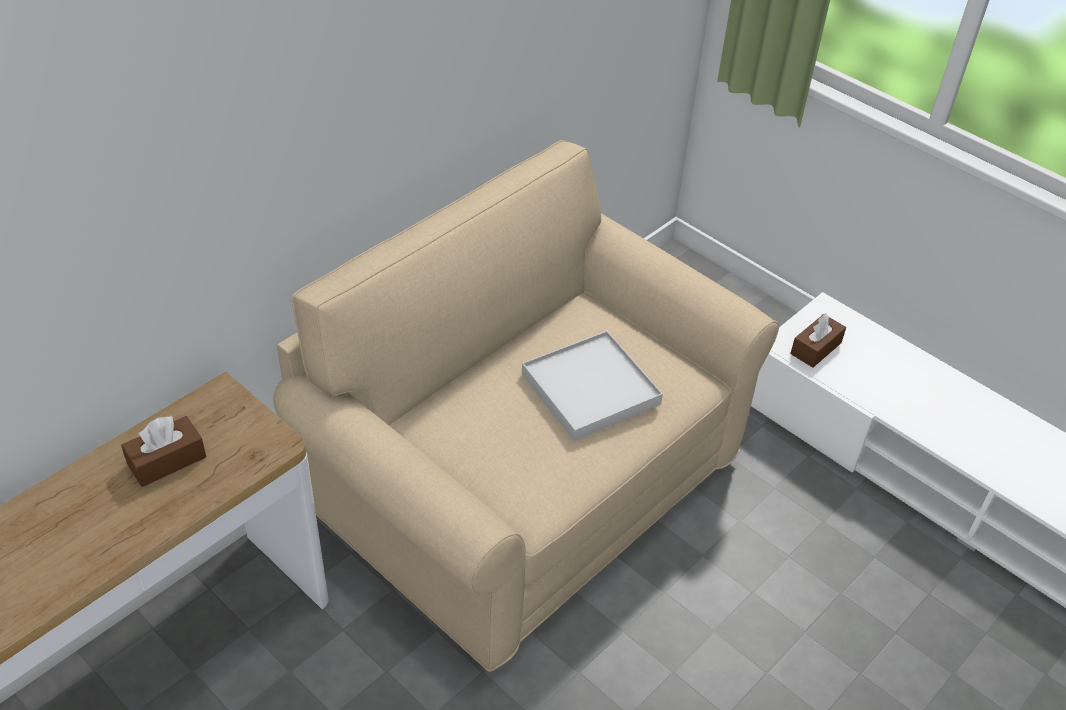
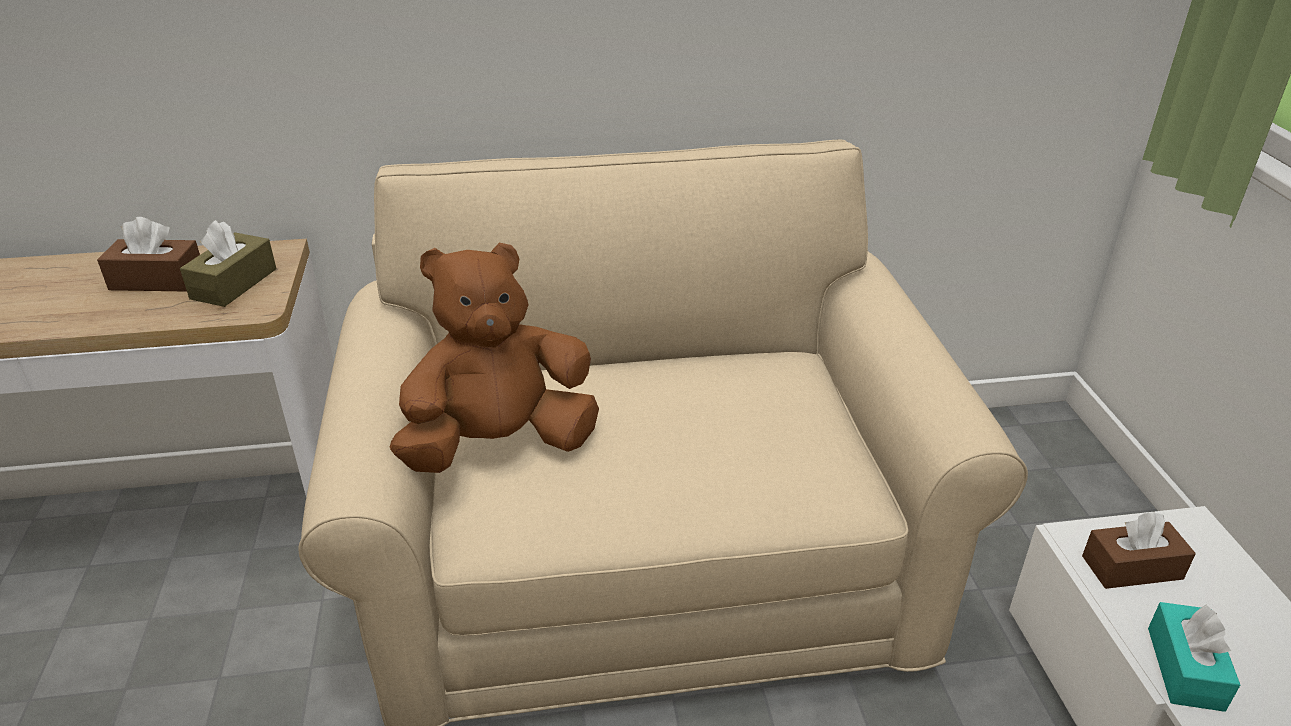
camera: 40 degrees right, 10 degrees down
white tray [522,331,663,441] -> none
none -> brown tissue box [180,220,276,307]
none -> brown plush toy [390,243,599,473]
none -> turquoise tissue box [1148,602,1240,712]

